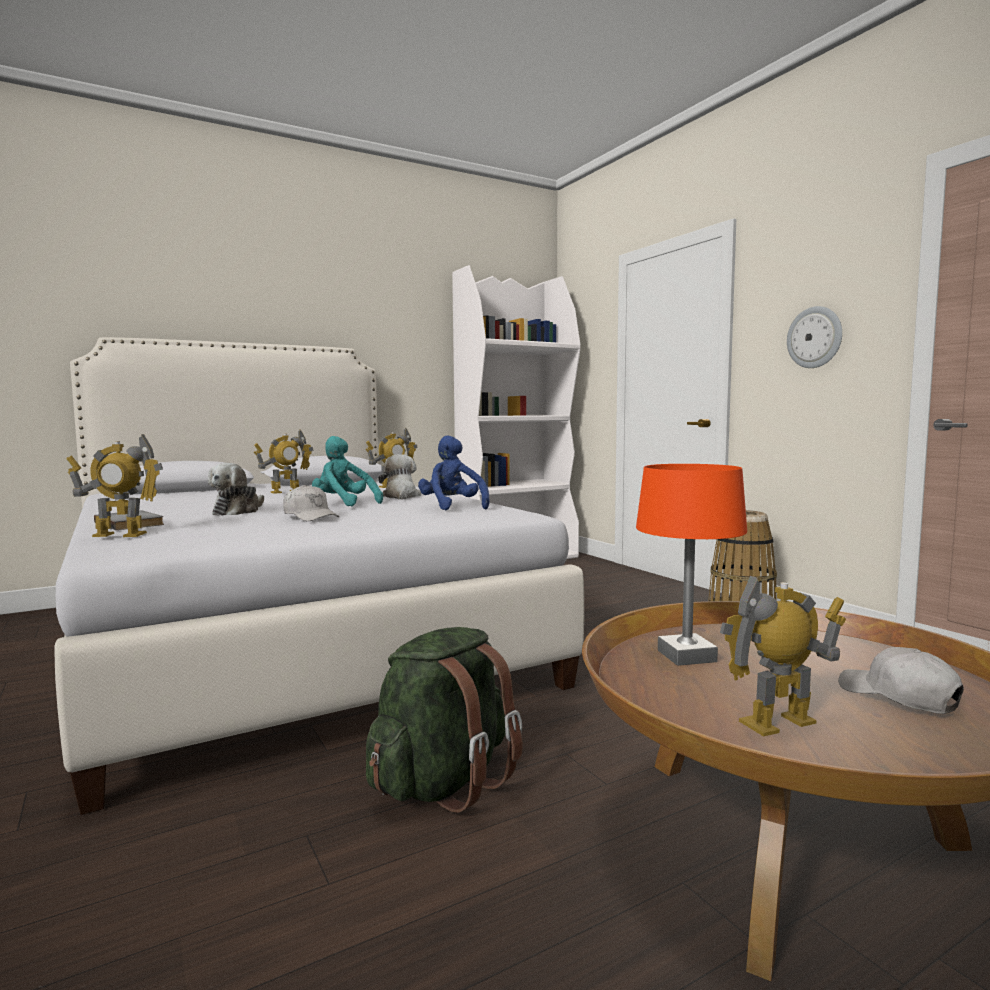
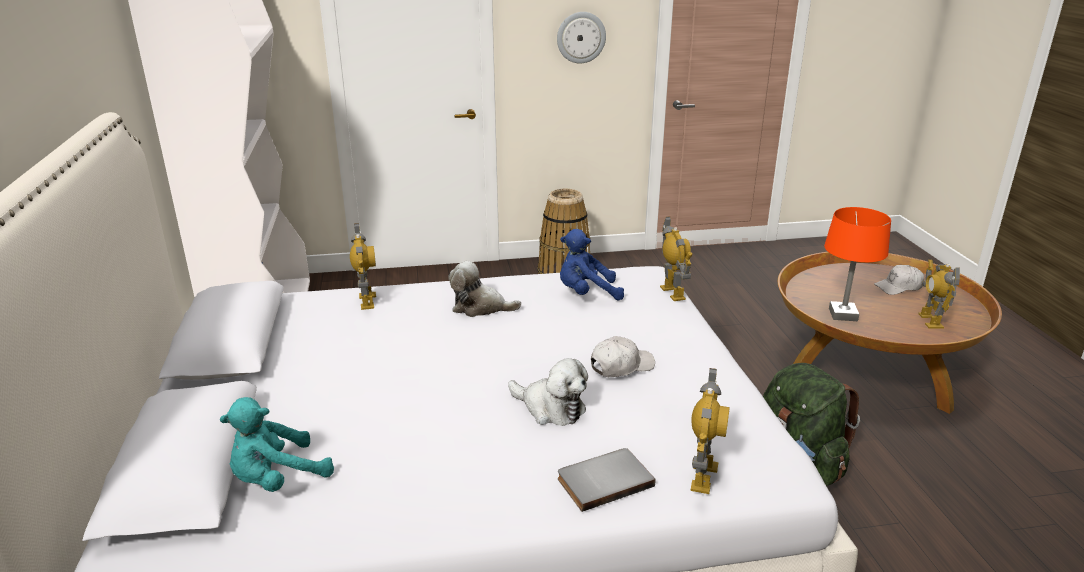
camera: 70 degrees left, 20 degrees up
toy robot [254,429,314,494] -> toy robot moved to [660,216,692,301]
turquoise plush toy [312,436,383,506] -> turquoise plush toy moved to [220,397,334,492]

